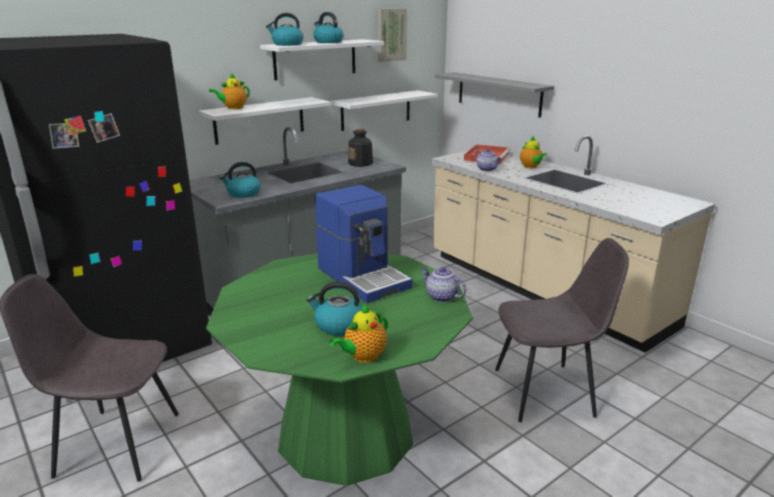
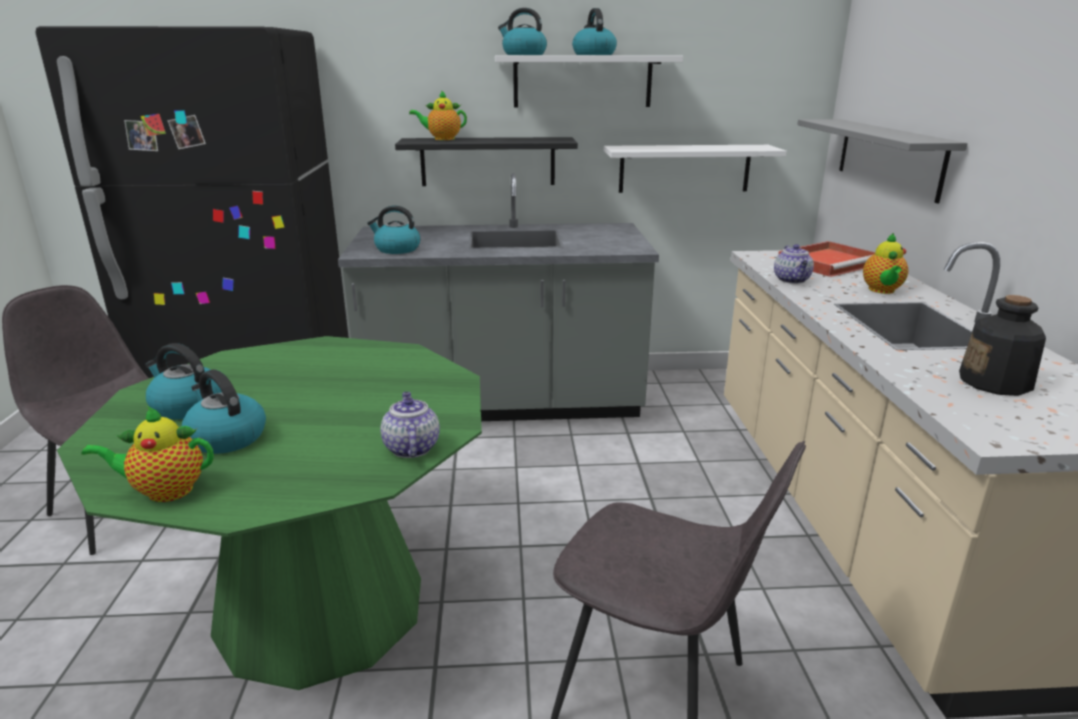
camera: 35 degrees right, 0 degrees up
white shelf [198,97,331,145] -> black shelf [395,137,578,186]
coffee machine [315,185,412,303] -> none
bottle [348,129,373,167] -> bottle moved to [959,295,1046,396]
picture [378,8,407,62] -> none
none -> kettle [145,343,222,420]

